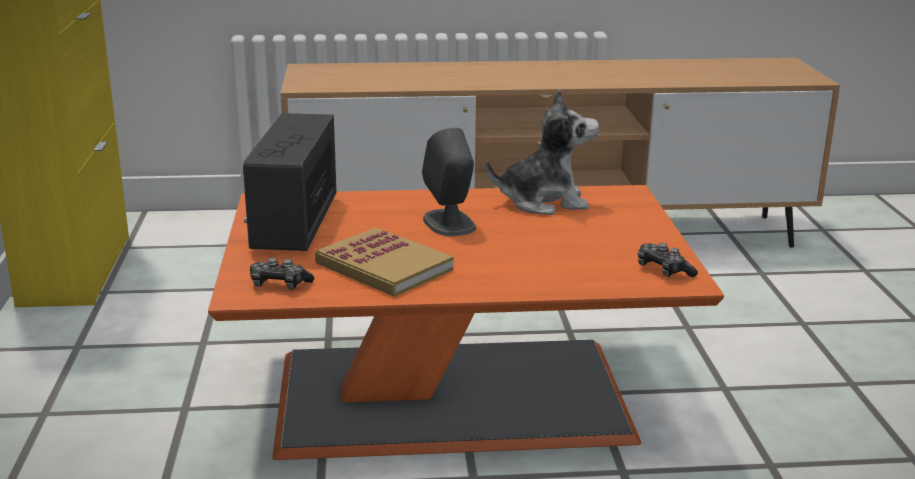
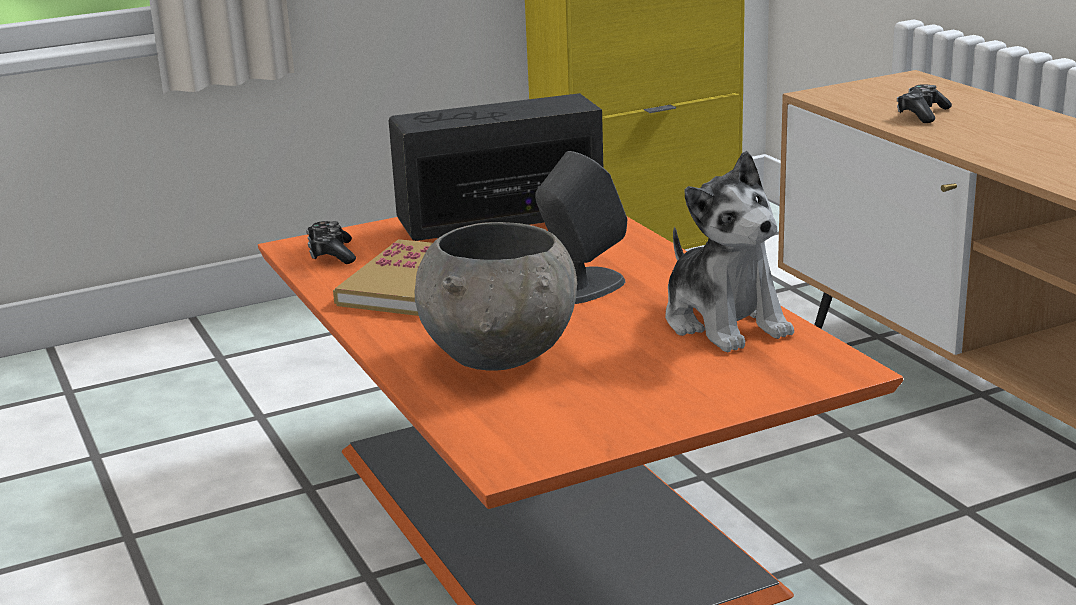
camera: 70 degrees right, 0 degrees up
game controller [638,243,698,277] -> game controller moved to [897,84,952,123]
none -> grey bowl [414,222,577,371]

